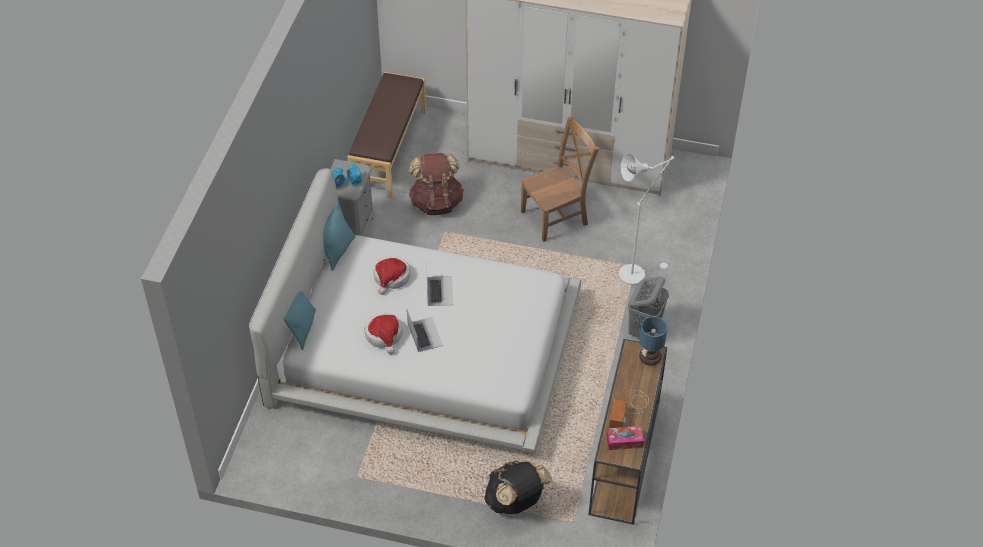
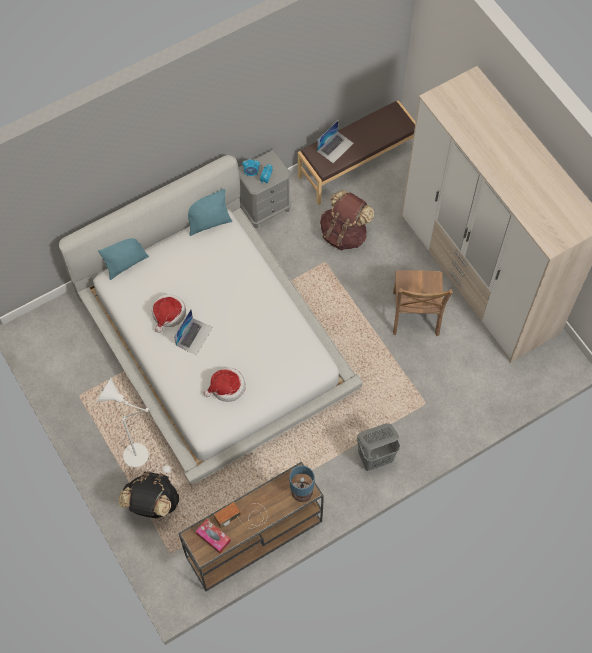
camera: 45 degrees right, 15 degrees up
hat [373,256,411,295] -> hat moved to [203,367,246,402]
laptop [426,262,453,306] -> laptop moved to [317,120,354,163]
brown chair [521,115,599,242] -> brown chair turned 75 degrees clockwise [393,270,453,336]
white floor lamp [619,153,675,285] -> white floor lamp moved to [96,377,171,473]

